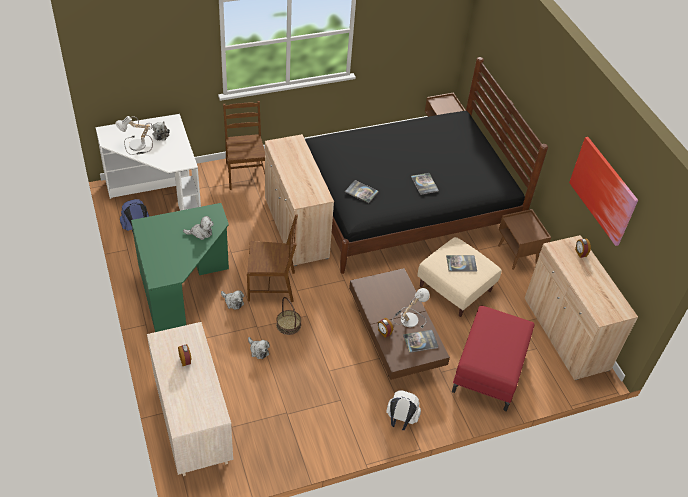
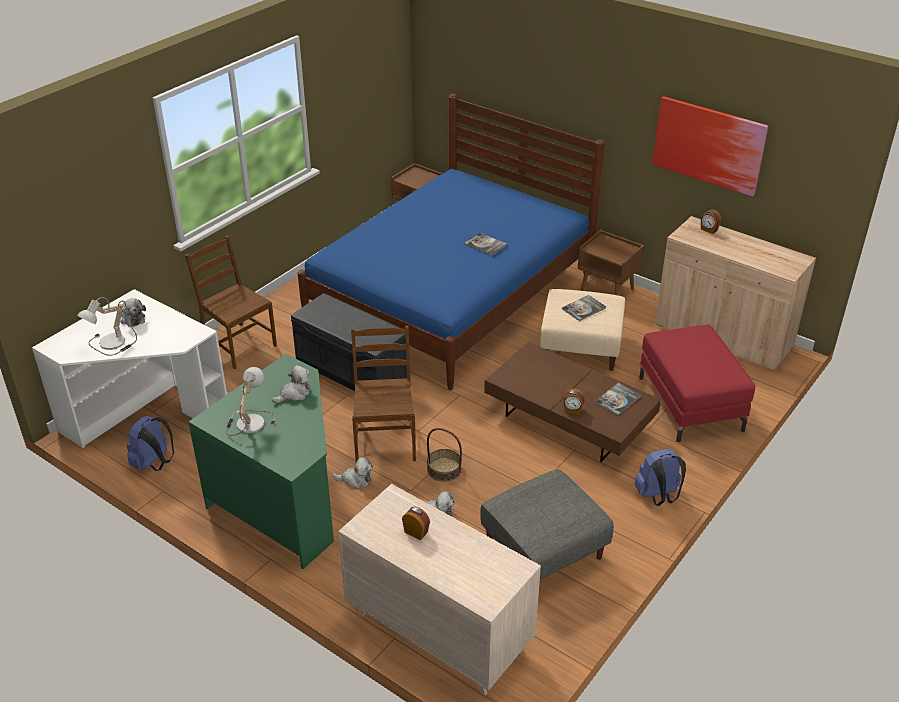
camera: 30 degrees left, 10 degrees down
brown chair [247,215,298,302] -> brown chair turned 60 degrees counterclockwise [351,326,416,462]
beige cabinet [265,134,334,266] -> grey bench [291,293,407,391]
black bed [305,57,548,274] -> blue bed [298,94,605,390]
book [345,180,379,204] -> none
white backpack [386,390,421,430] -> blue backpack [635,449,686,506]
table lamp [392,288,430,328] -> table lamp moved to [226,367,275,436]
none -> grey ottoman [480,469,614,579]

